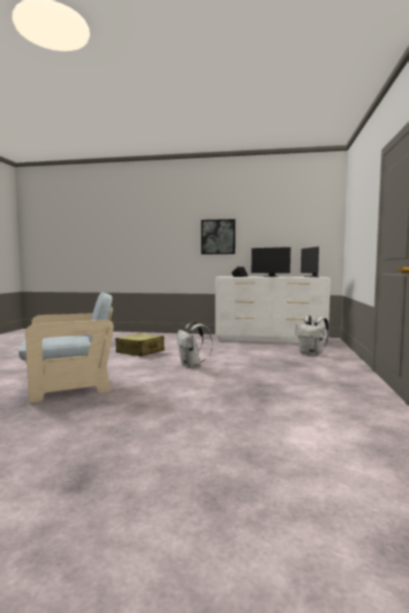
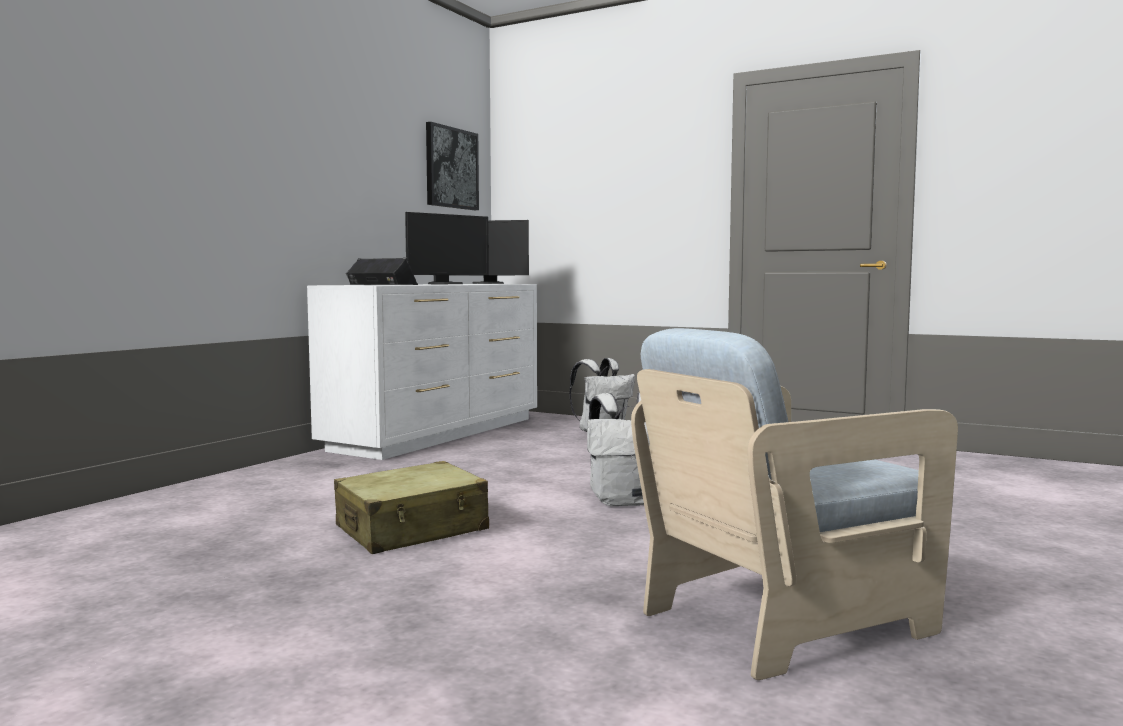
camera: 70 degrees left, 0 degrees up
beige armchair [19,293,114,403] -> beige armchair turned 120 degrees counterclockwise [631,328,958,680]
picture [201,219,235,254] -> picture moved to [426,122,479,210]

